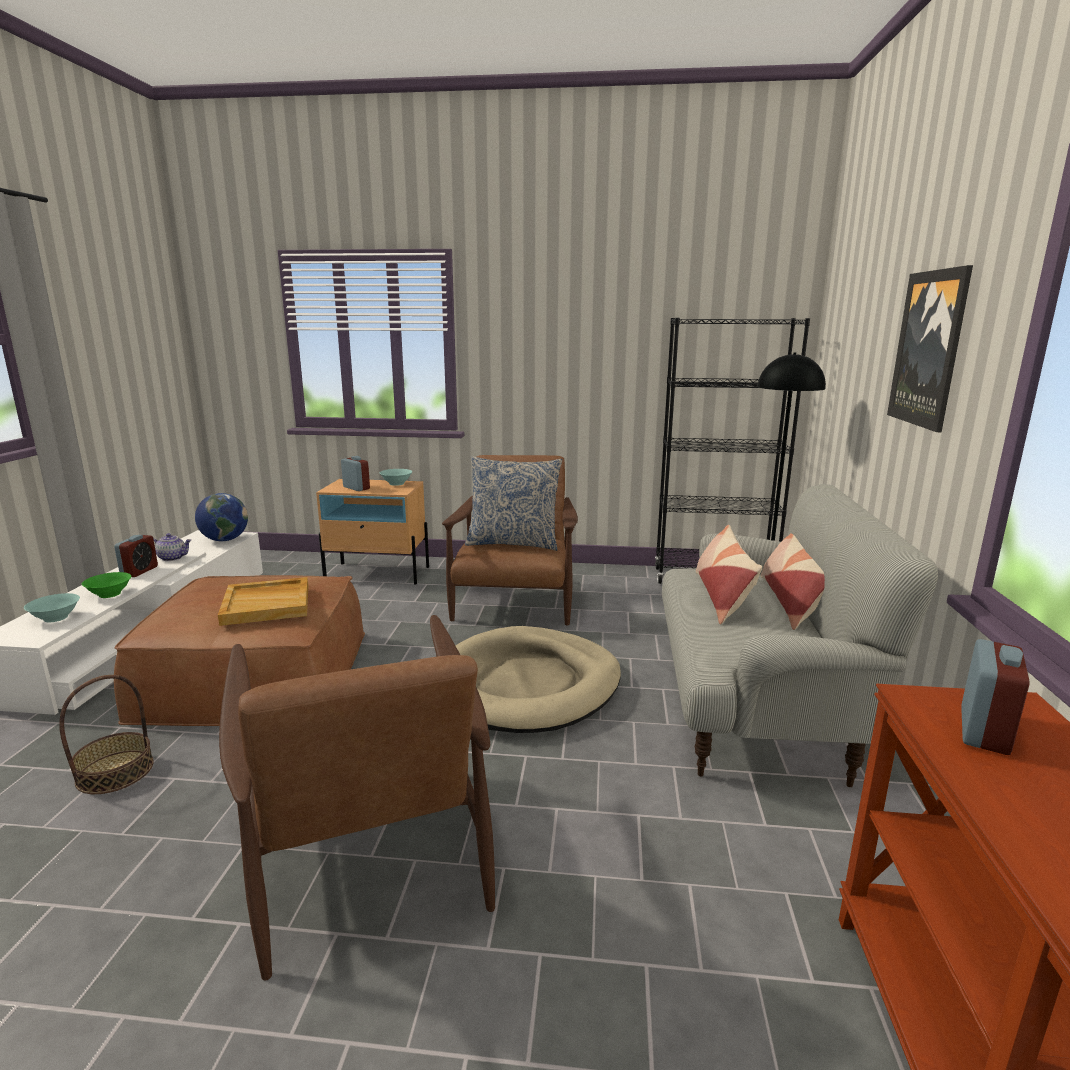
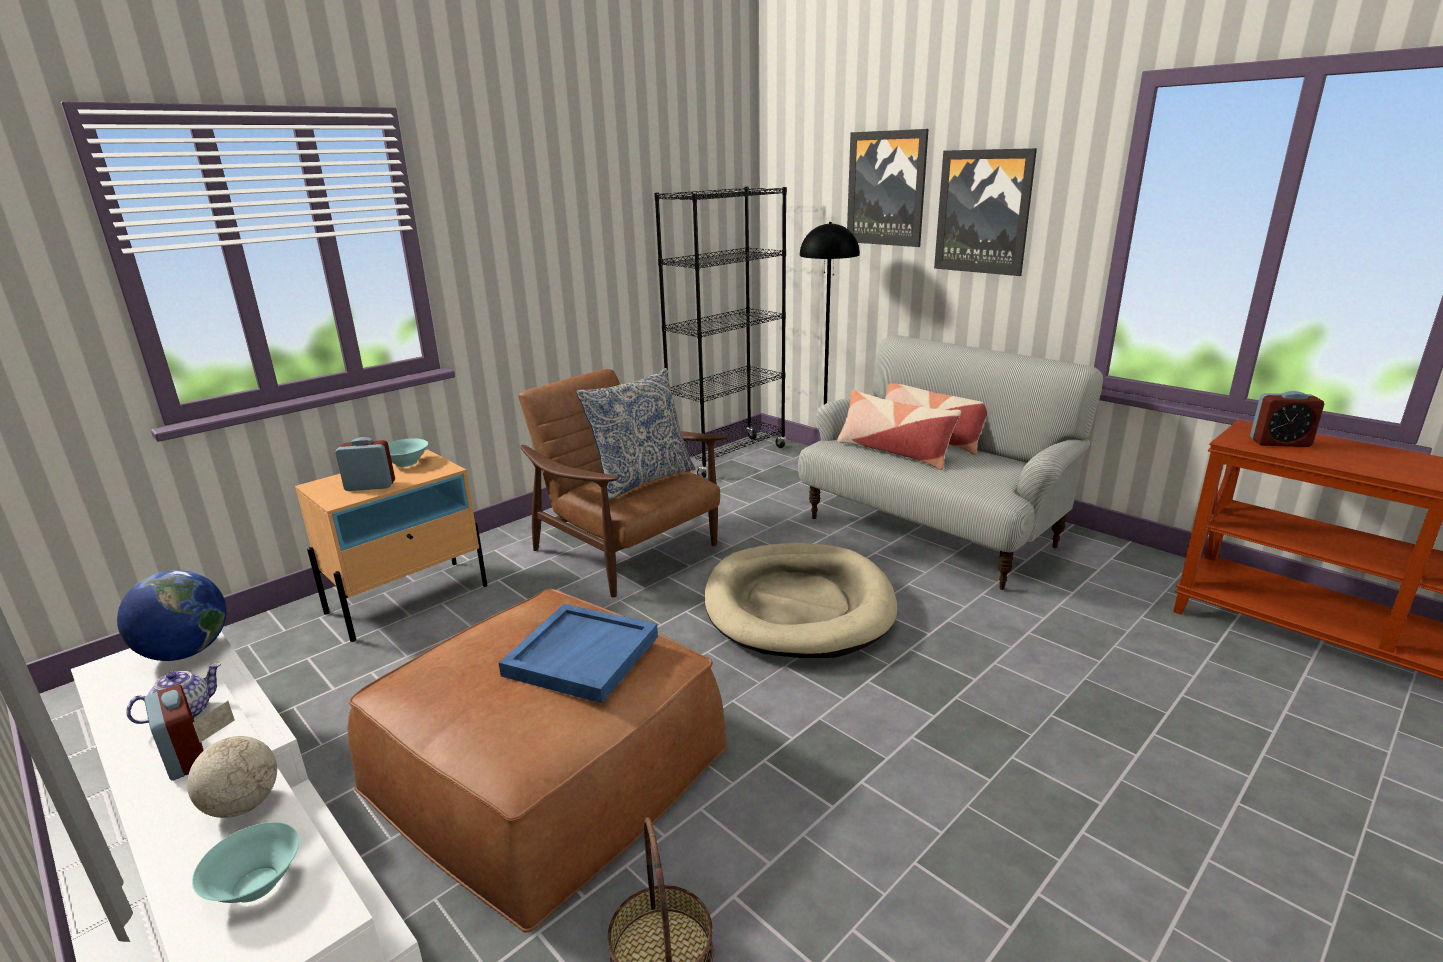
camera: 50 degrees left, 5 degrees up
green bowl [82,572,131,598] -> globe [187,701,277,818]
beige tray [218,577,308,626] -> blue tray [499,604,658,703]
brown armchair [219,615,495,981] -> none
alarm clock [961,639,1029,755] -> alarm clock turned 120 degrees clockwise [1250,391,1324,447]
none -> picture [847,129,929,247]

